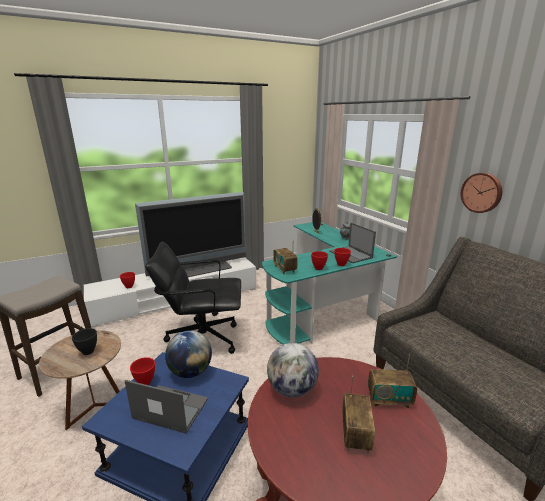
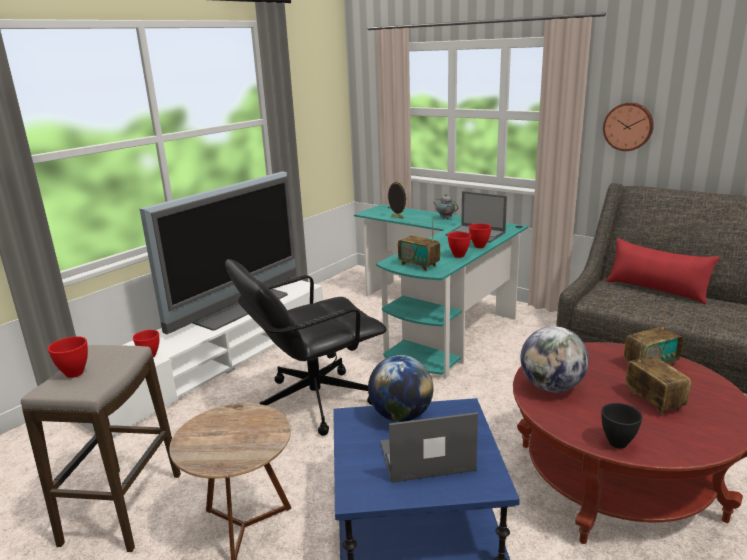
camera: 25 degrees left, 0 degrees up
black bowl [72,328,97,355] -> black bowl moved to [601,403,642,448]
red bowl [130,357,155,385] -> red bowl moved to [48,336,88,378]
none -> red pillow [606,238,720,304]

